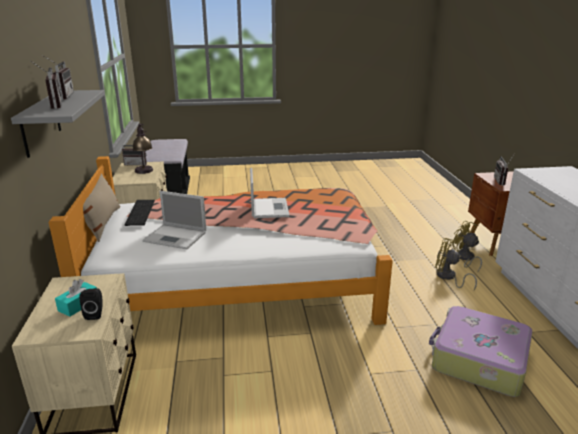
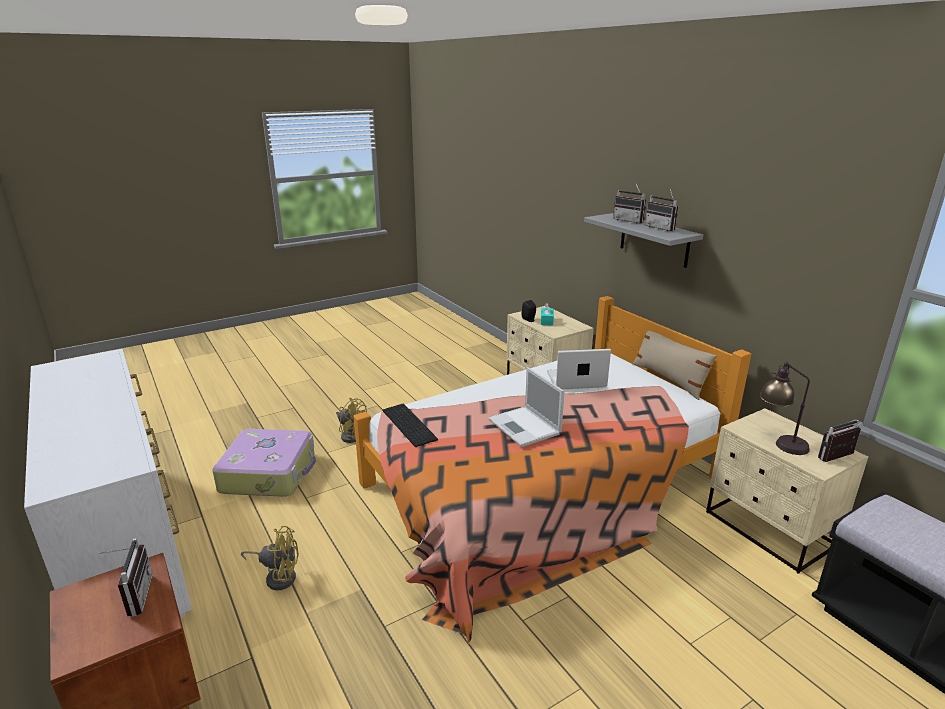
camera: 155 degrees right, 0 degrees up
keyboard [124,200,155,226] -> keyboard moved to [383,404,438,447]
yellow fan [452,221,482,273] -> yellow fan moved to [336,398,367,443]

